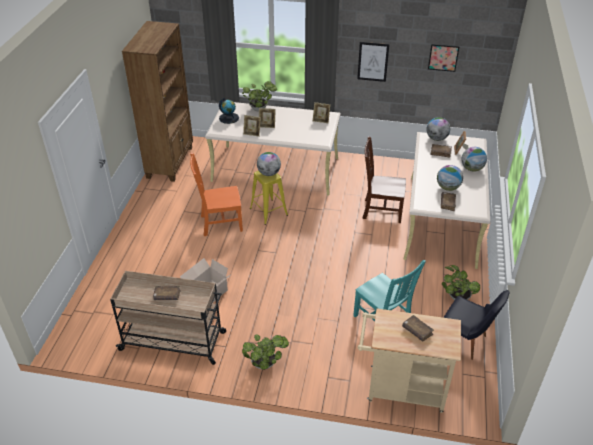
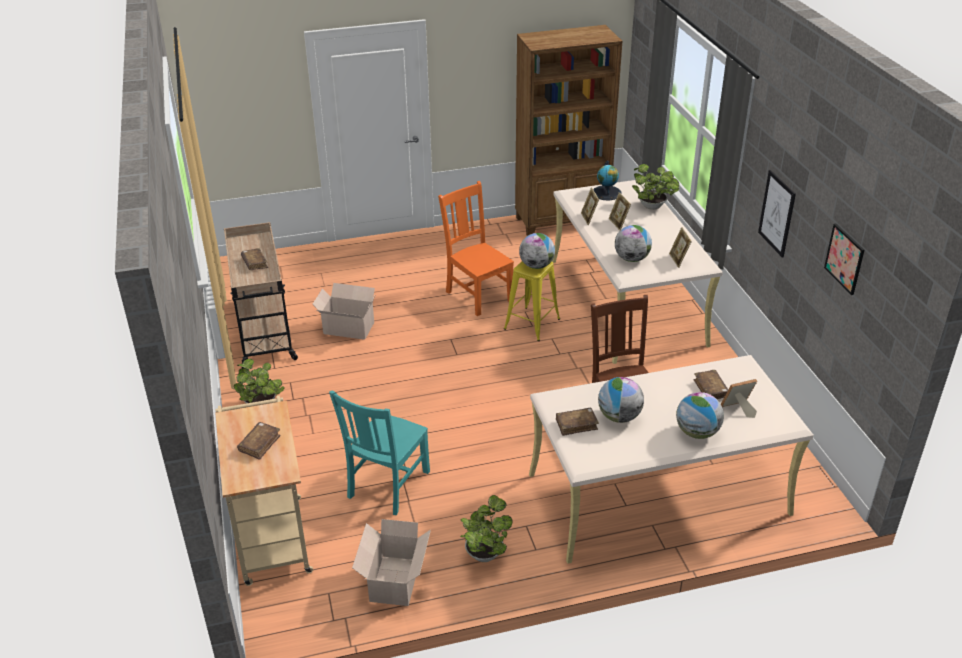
camera: 65 degrees right, 5 degrees down
globe [426,117,450,141] -> globe moved to [615,225,652,262]
black chair [443,290,509,360] -> cardboard box [352,519,431,606]

